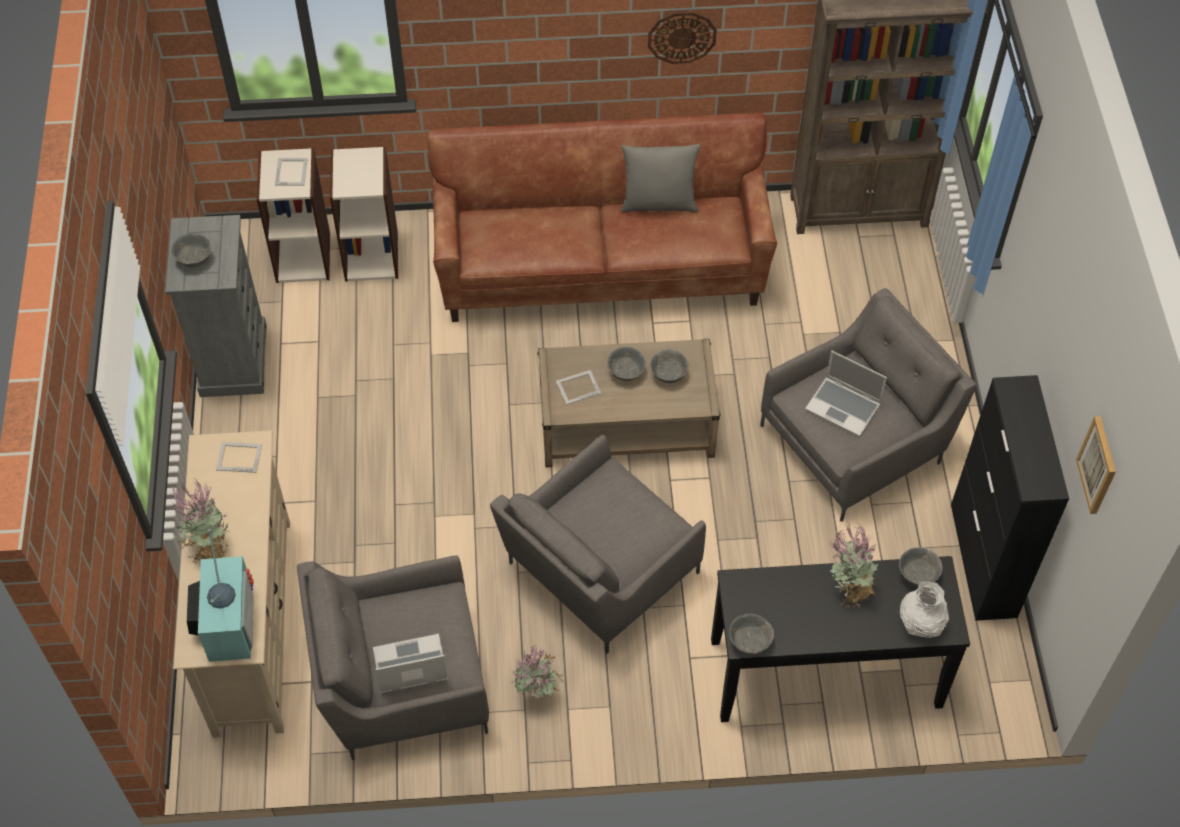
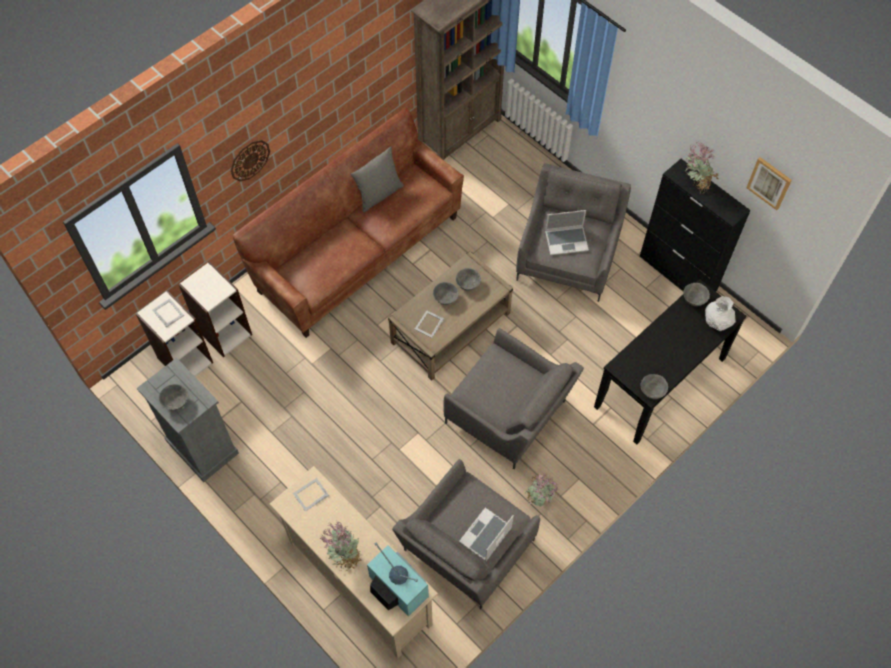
camera: 40 degrees left, 5 degrees up
grey armchair [490,435,706,654] -> grey armchair turned 60 degrees counterclockwise [444,328,584,469]
wall clock [648,12,717,64] -> wall clock moved to [231,140,270,181]
potted plant [830,523,878,608] -> potted plant moved to [686,142,719,194]

